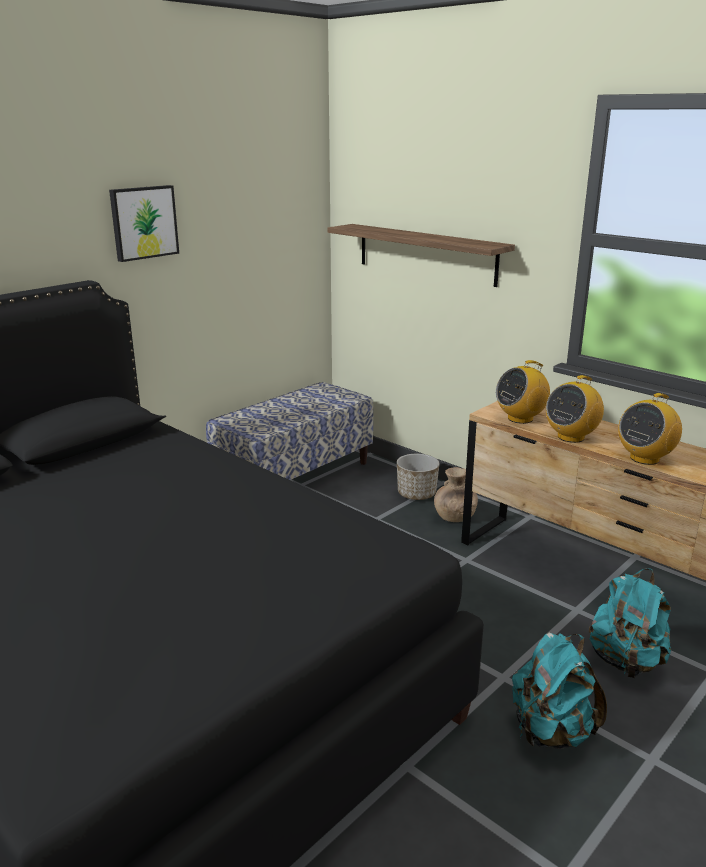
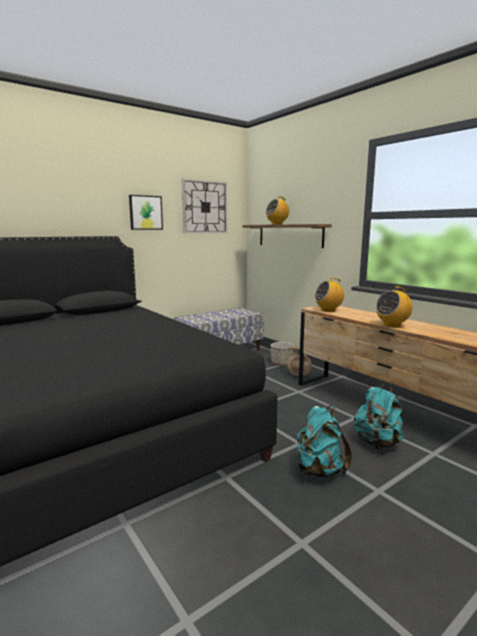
camera: 10 degrees right, 10 degrees down
radio [546,375,604,443] -> radio moved to [265,196,289,225]
none -> wall clock [182,178,227,234]

